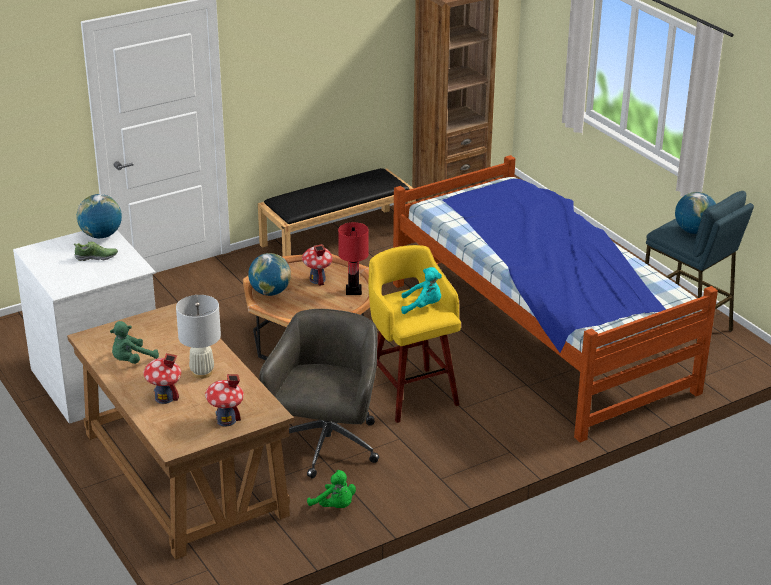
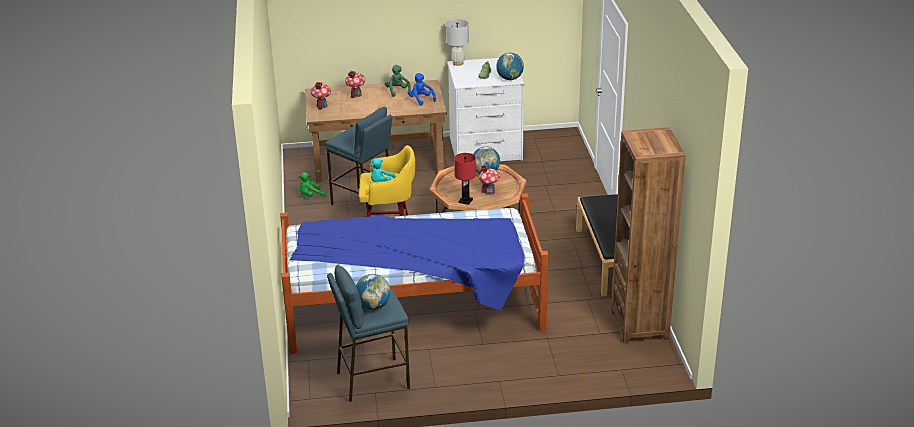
camera: 115 degrees right, 0 degrees up
white table lamp [176,295,221,379] -> white table lamp moved to [446,19,469,66]
grey office chair [259,309,379,478] -> blue stool [325,107,395,207]
none -> blue plush toy [408,73,436,106]

